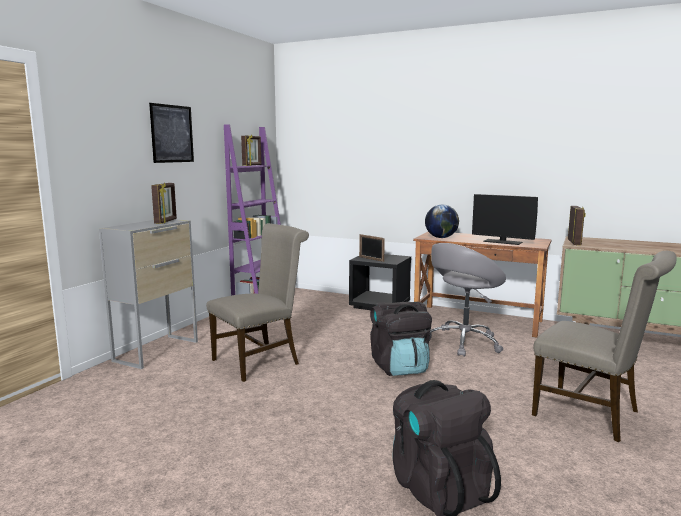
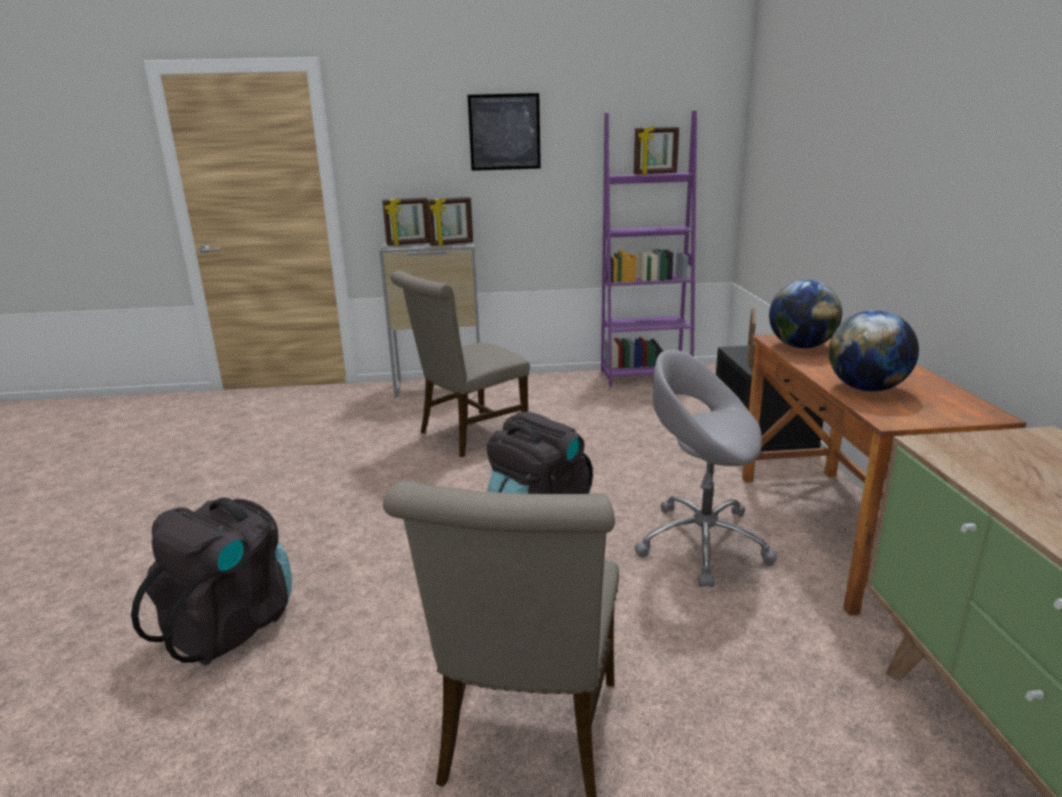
camera: 60 degrees right, 10 degrees up
beige chair [206,223,309,382] -> beige chair turned 120 degrees clockwise [390,271,530,458]
monitor [472,194,538,245] -> globe [829,310,919,392]
picture frame [568,206,586,245] -> picture frame moved to [382,198,429,246]

